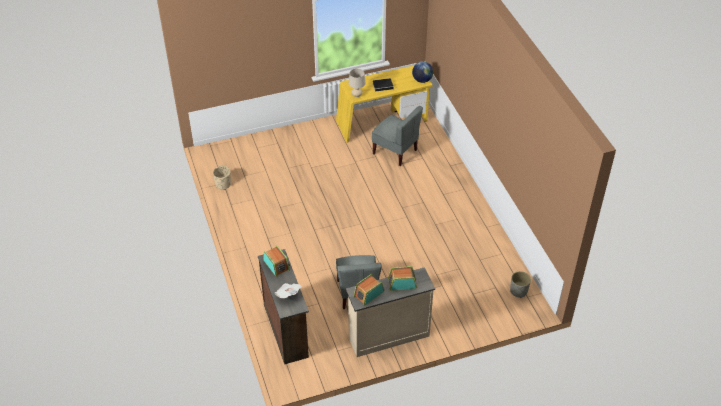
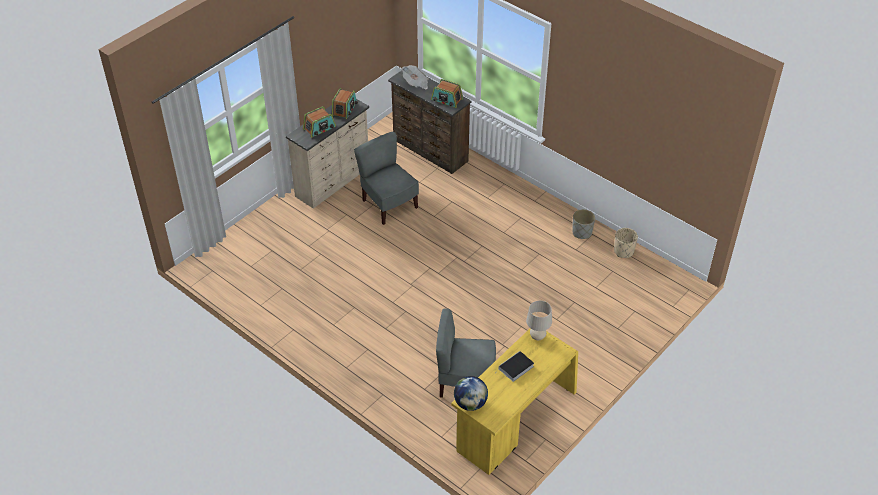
camera: 150 degrees right, 0 degrees up
grey planter [510,271,531,298] -> grey planter moved to [572,209,595,239]

